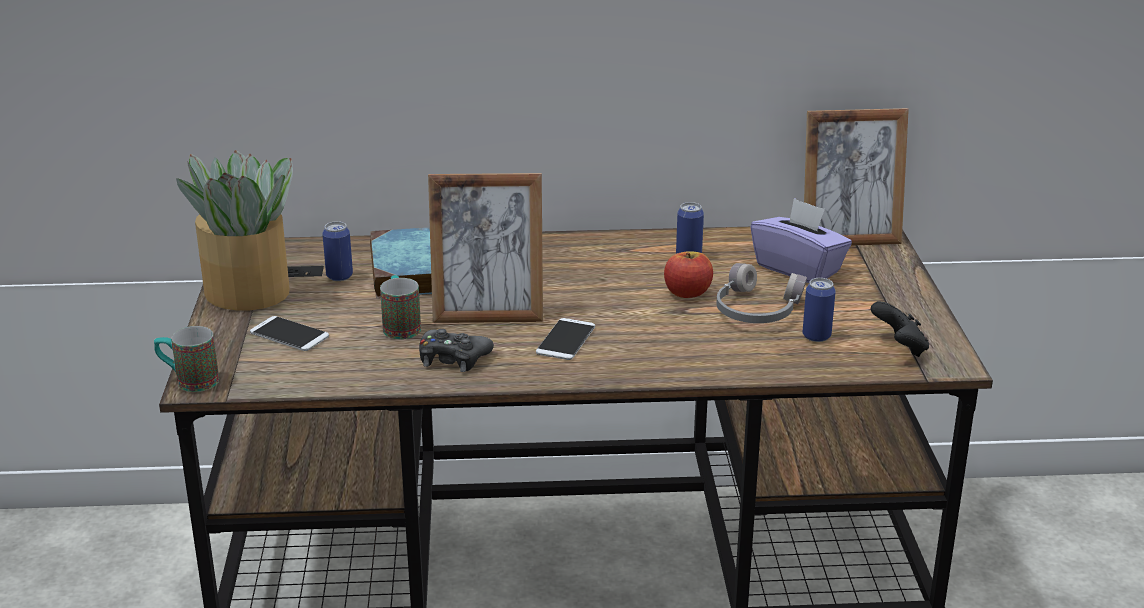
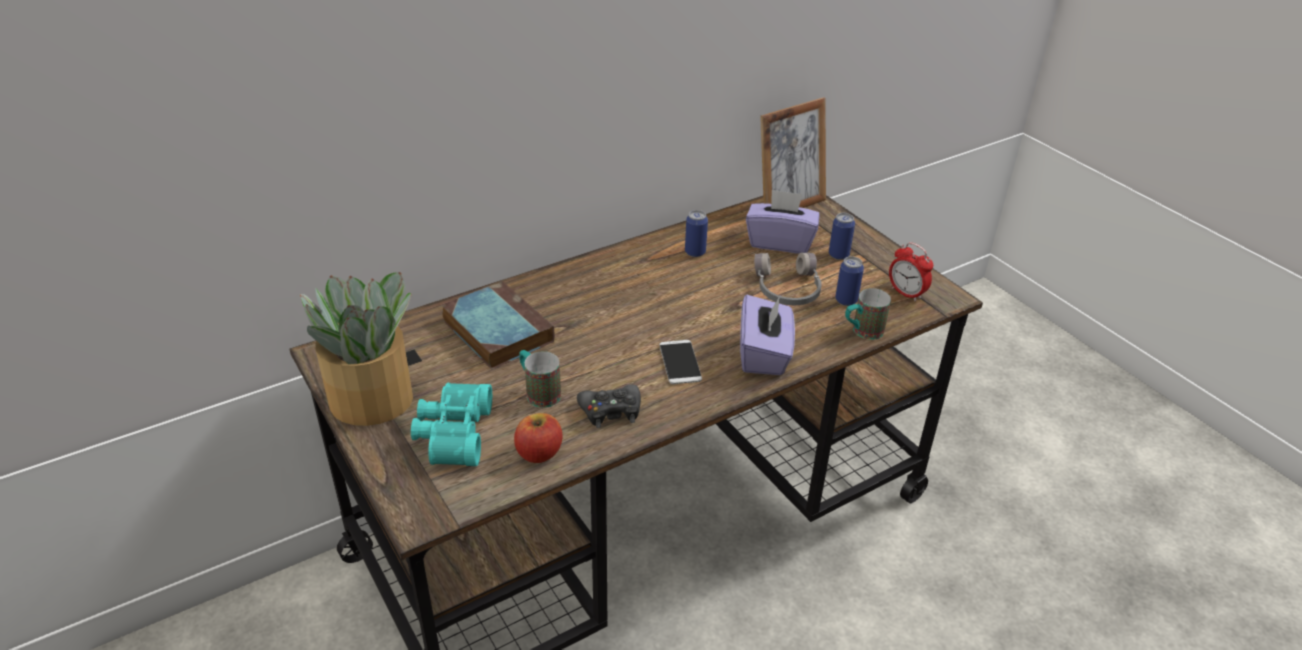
camera: 30 degrees left, 10 degrees up
mug [154,326,219,392] -> mug moved to [845,288,891,340]
phone [250,316,329,351] -> turquoise binoculars [411,383,492,466]
can [322,221,353,281] -> can moved to [829,213,855,260]
picture frame [428,173,543,323] -> none
apple [664,251,713,298] -> apple moved to [514,413,563,463]
black game controller [871,301,929,357] -> alarm clock [889,242,933,302]
none -> purple tissue box [740,295,795,375]

